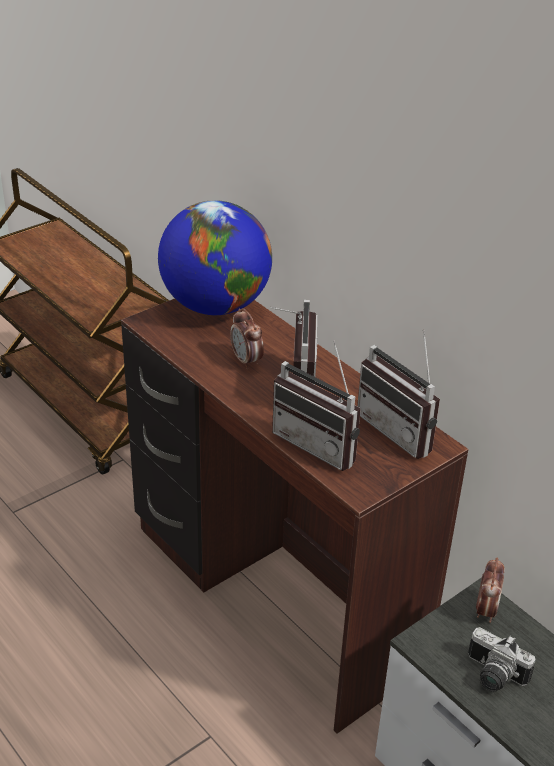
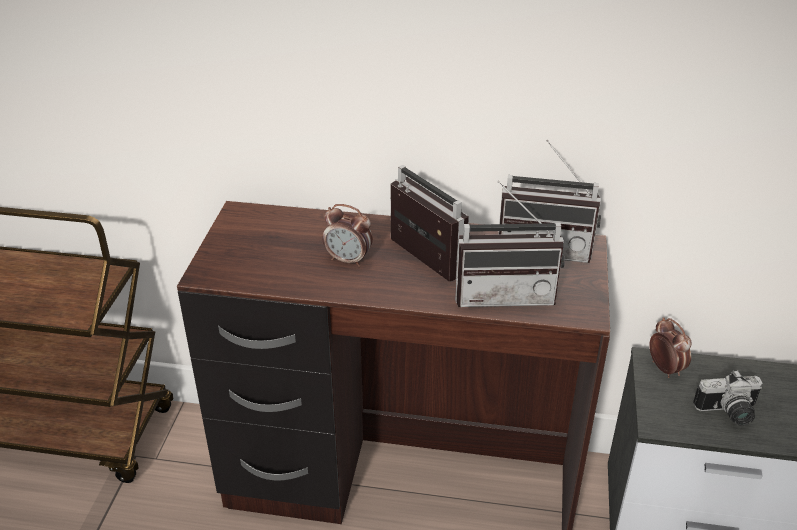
camera: 40 degrees left, 0 degrees up
globe [158,200,272,315] -> none

